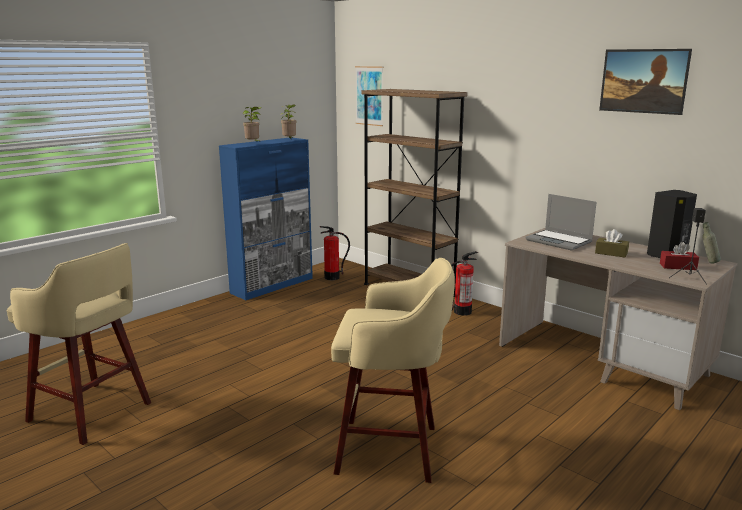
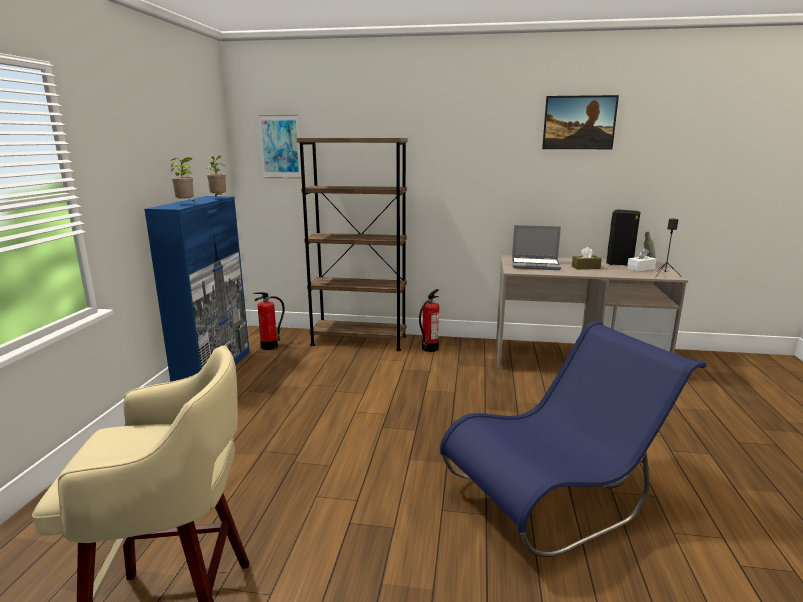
camera: 35 degrees left, 0 degrees up
beige stool [331,258,455,483] -> blue chair [440,321,707,557]
red tissue box [660,242,699,270] -> white tissue box [627,249,657,272]

